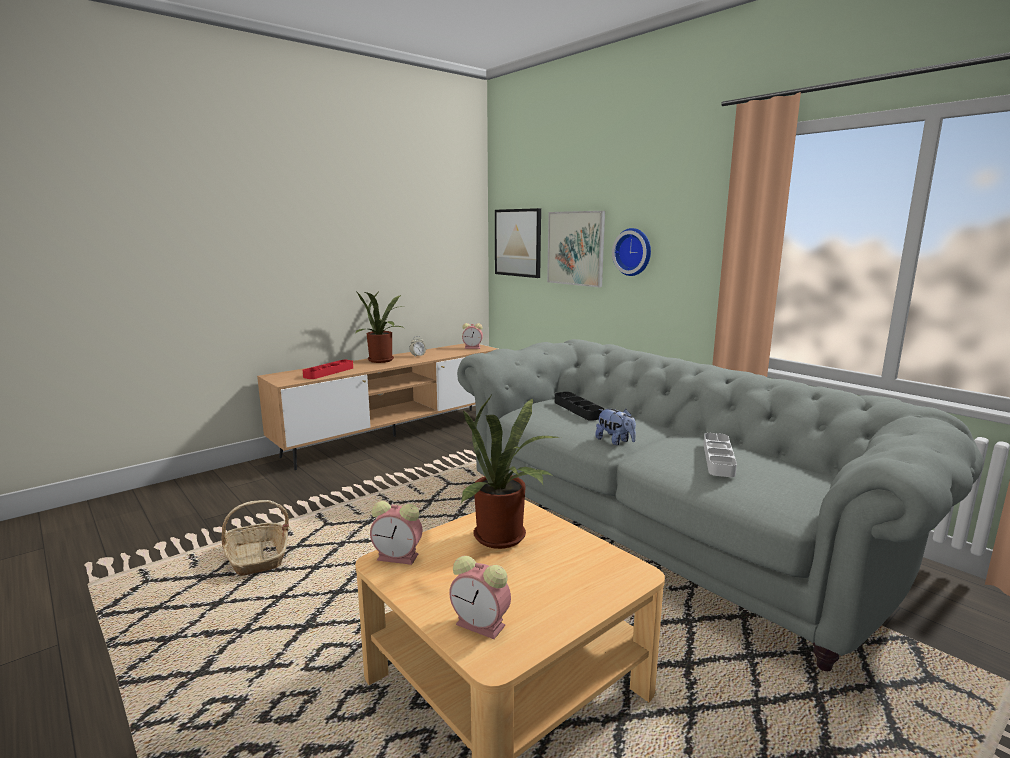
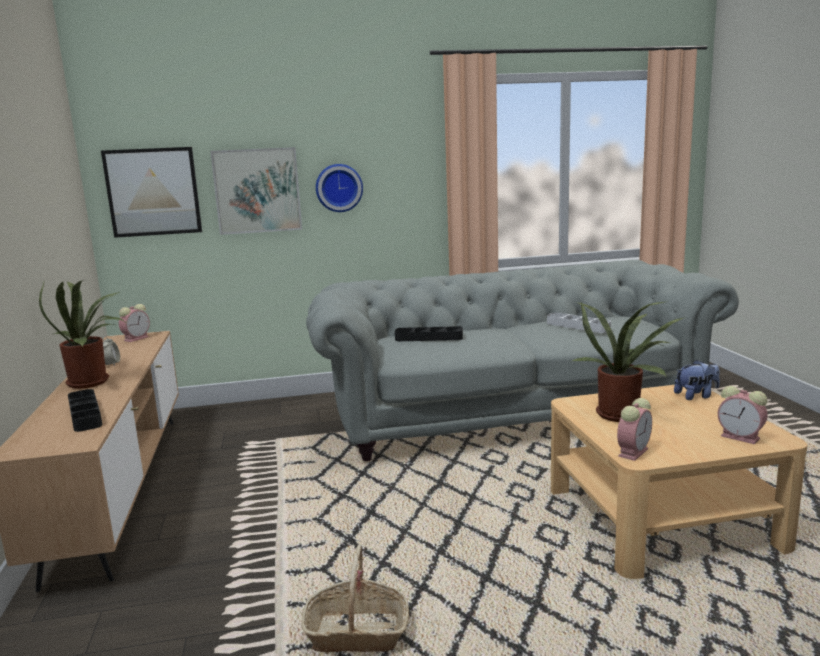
camera: 60 degrees left, 0 degrees up
red tray [303,360,353,379] -> black tray [68,389,102,432]
alarm clock [449,556,511,639] -> alarm clock turned 75 degrees clockwise [718,386,767,444]
plush toy [595,409,636,445] -> plush toy moved to [674,360,720,400]

